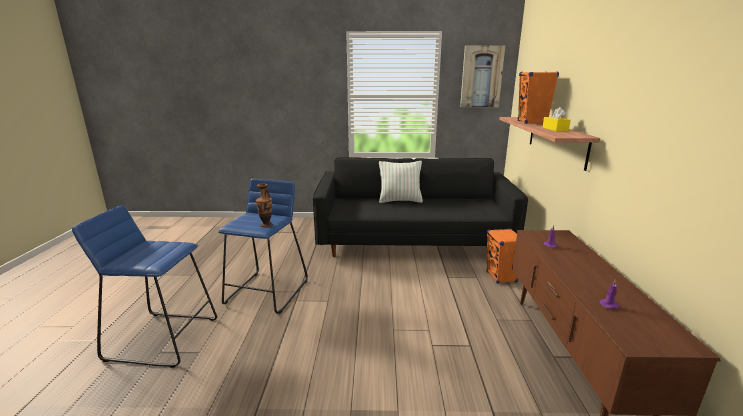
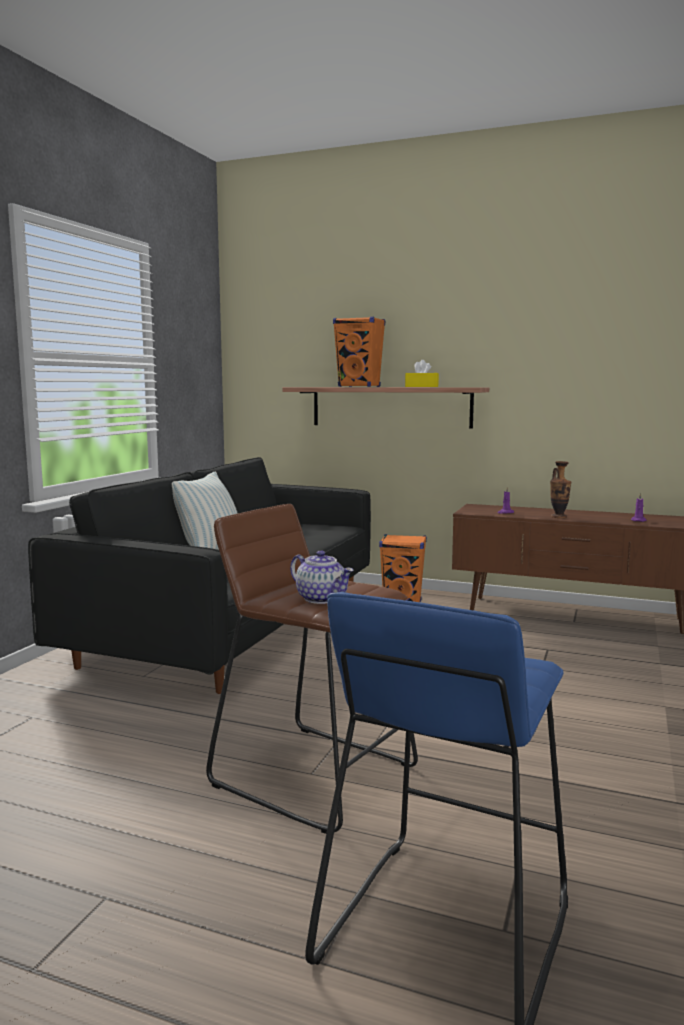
camera: 70 degrees left, 10 degrees down
blue stool [218,179,308,314] -> brown stool [206,504,418,834]
vase [256,184,273,227] -> vase moved to [550,461,571,518]
picture [460,46,505,107] -> none
none -> teapot [290,550,354,604]

